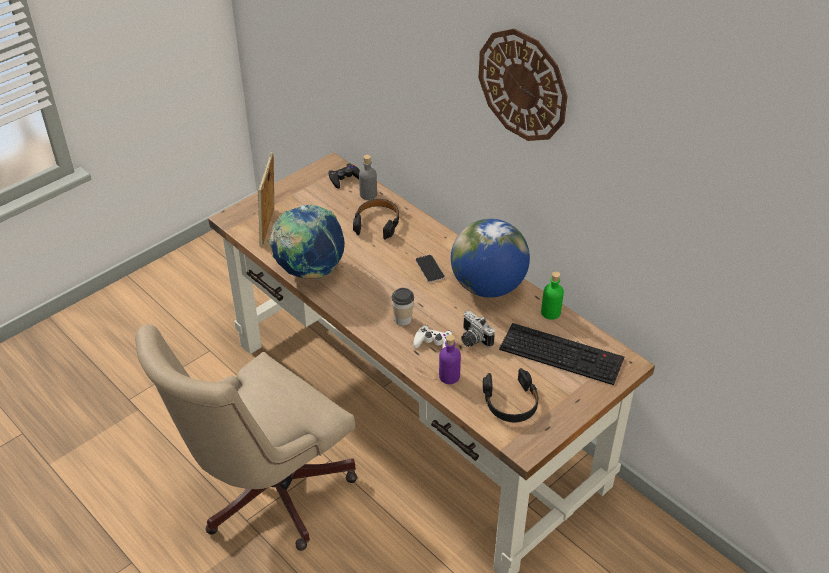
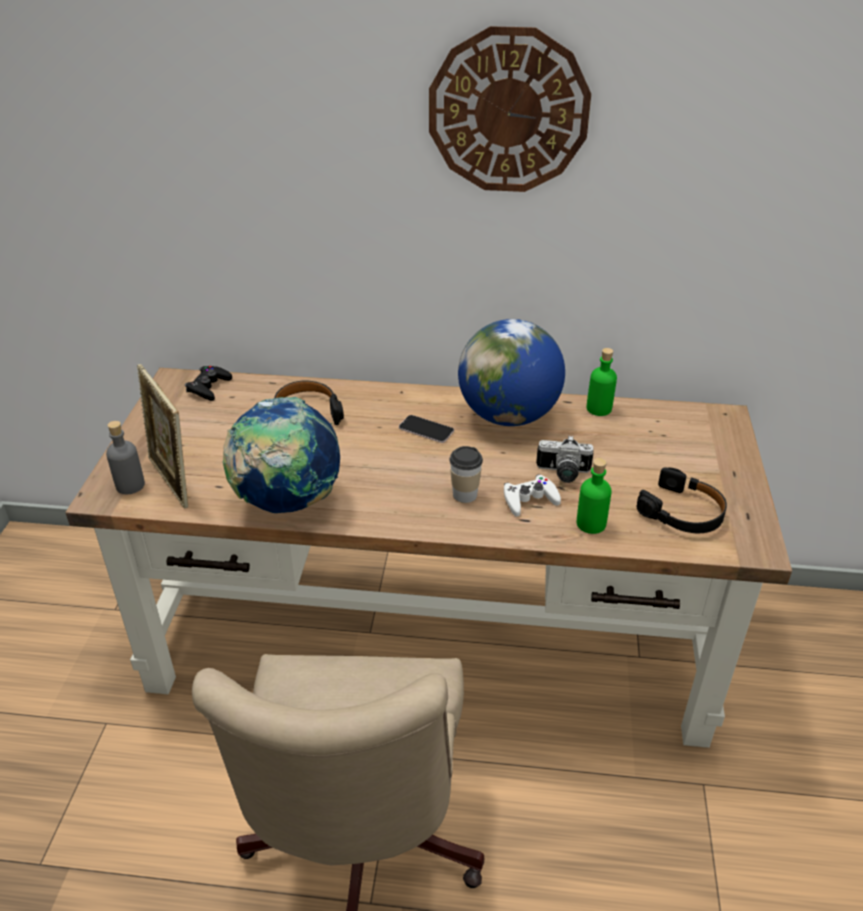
camera: 40 degrees left, 5 degrees down
grey bottle [359,155,377,200] -> grey bottle moved to [106,421,145,494]
purple bottle [439,334,461,384] -> green bottle [577,458,612,534]
keyboard [499,323,624,385] -> none

